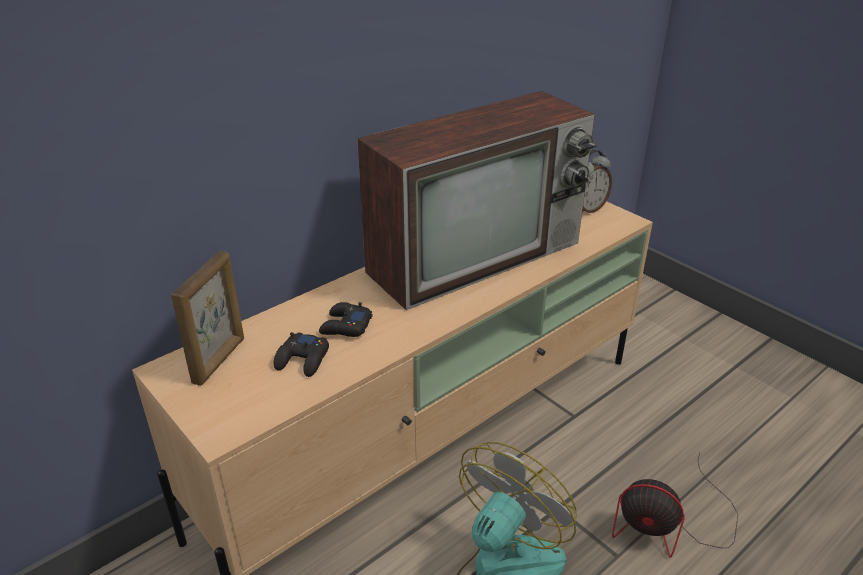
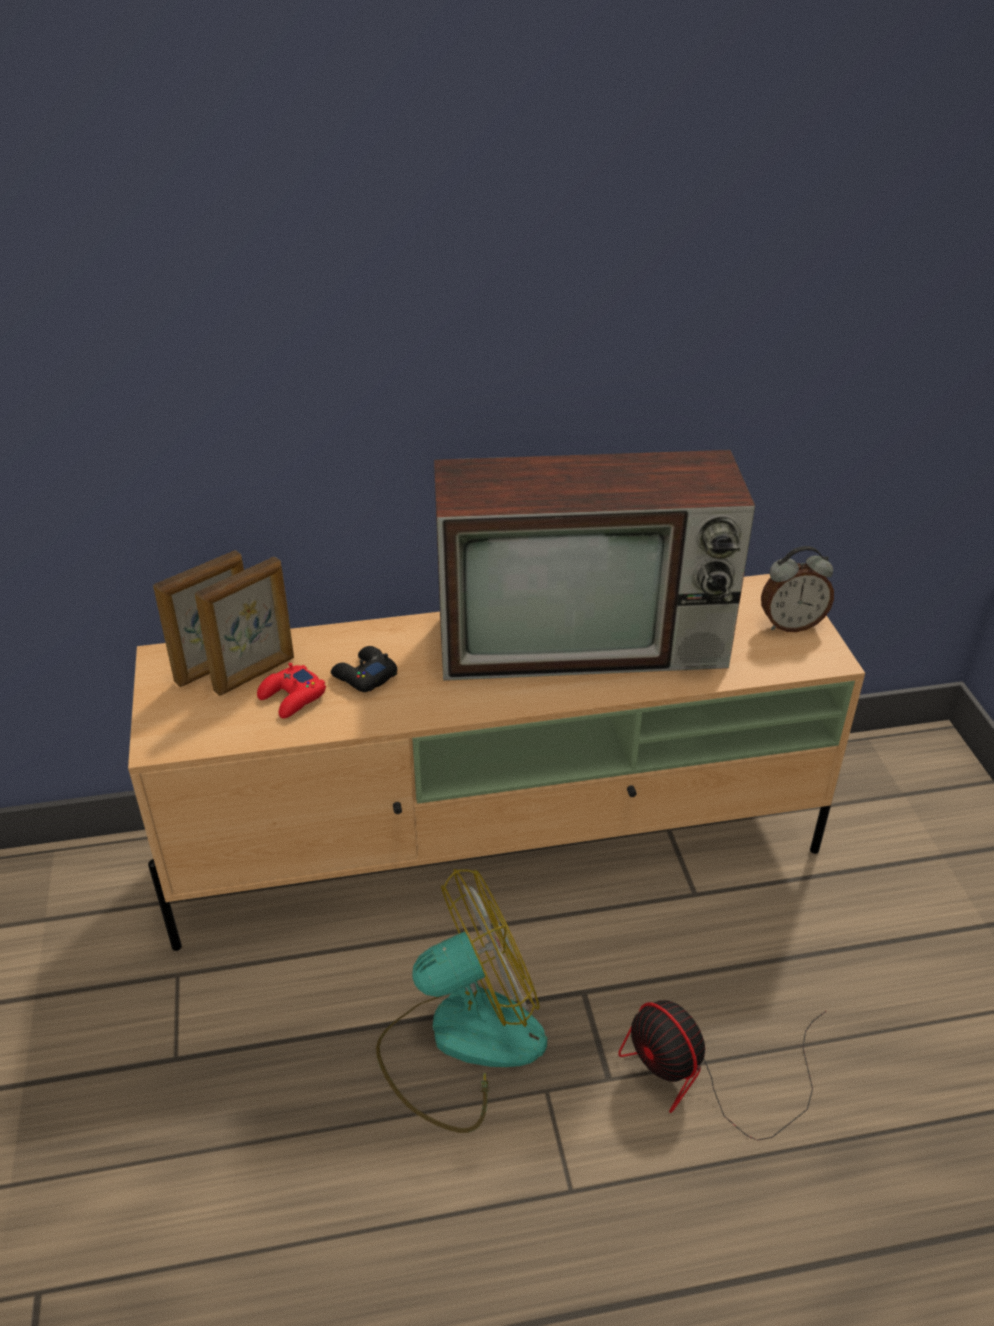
camera: 30 degrees right, 5 degrees up
black game controller [274,332,329,377] -> red game controller [257,663,326,719]
none -> picture frame [195,557,294,696]

